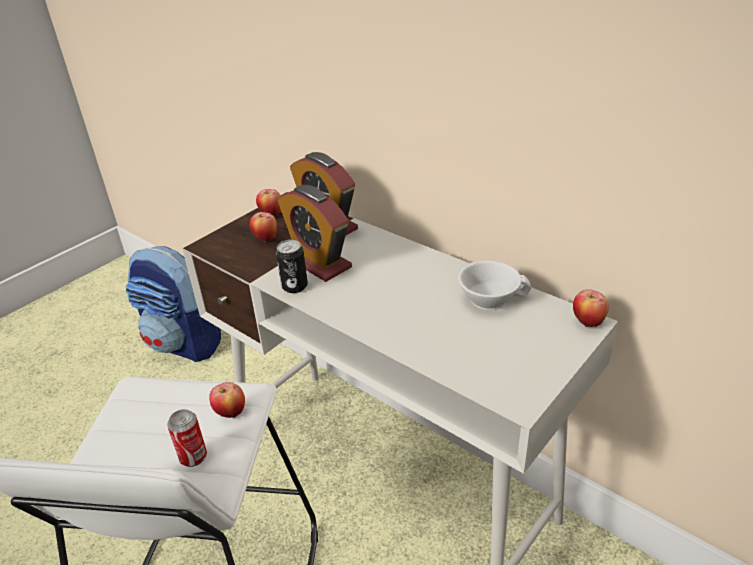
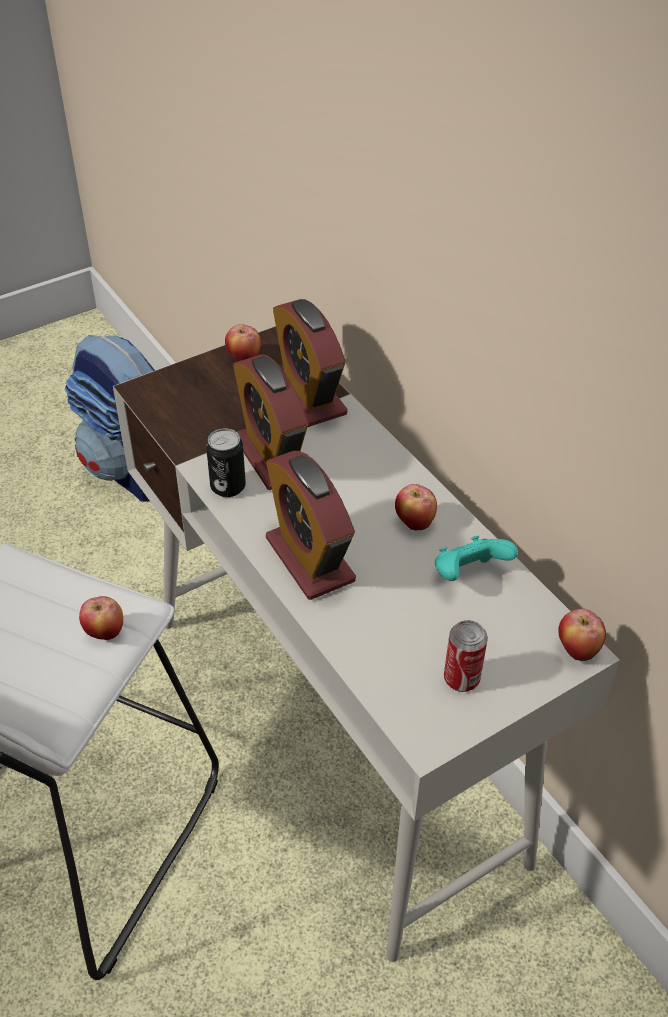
camera: 15 degrees right, 10 degrees up
can [167,409,207,467] -> can moved to [444,620,488,692]
apple [249,212,277,242] -> apple moved to [395,484,437,530]
white cup [458,261,531,310] -> turquoise game controller [435,535,518,581]
none -> alarm clock [266,451,356,600]

